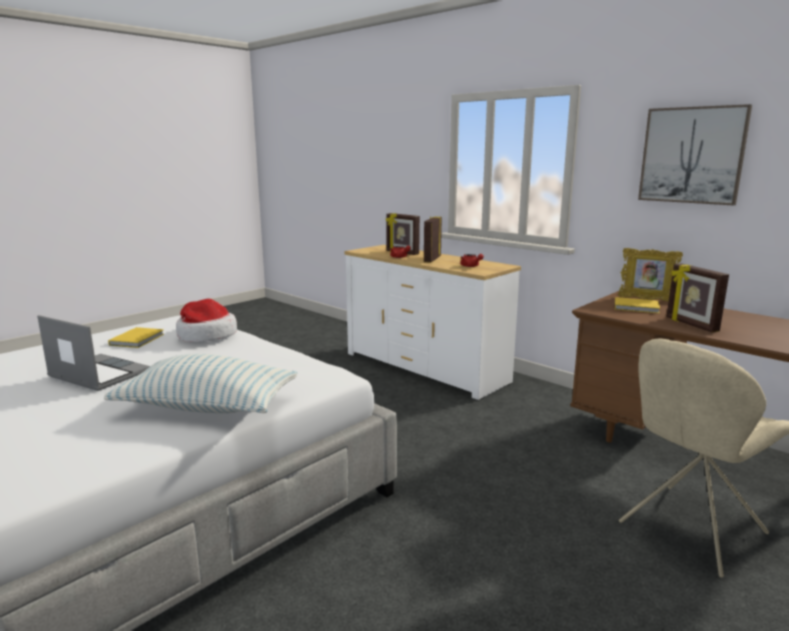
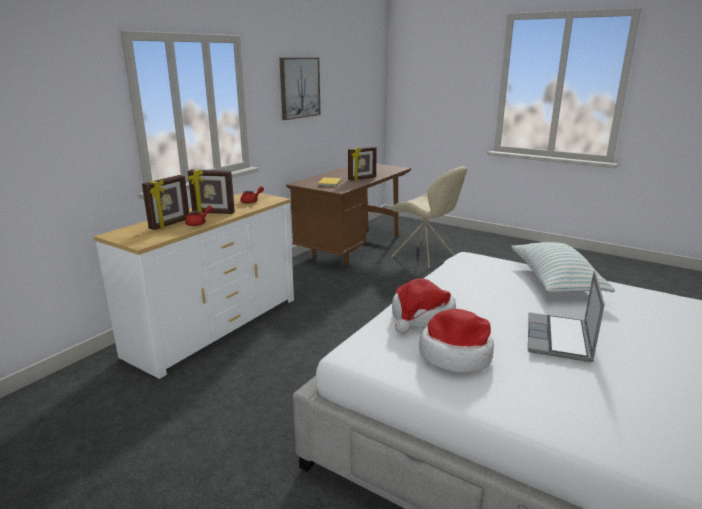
camera: 100 degrees left, 5 degrees up
yellow book [108,327,164,348] -> hat [419,309,494,373]
picture frame [618,248,683,301] -> none

